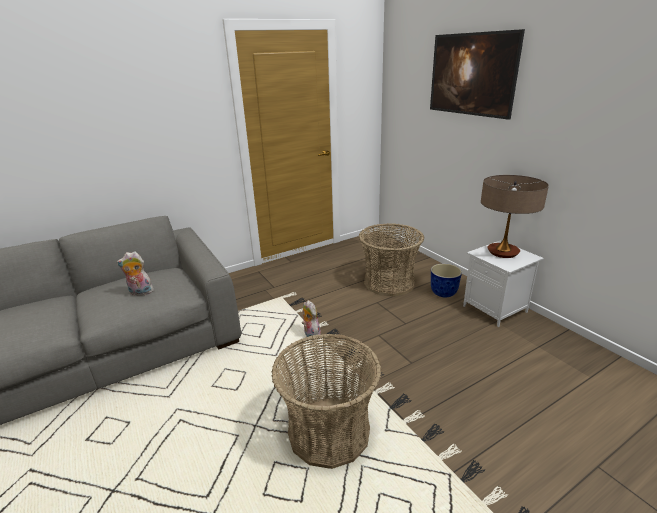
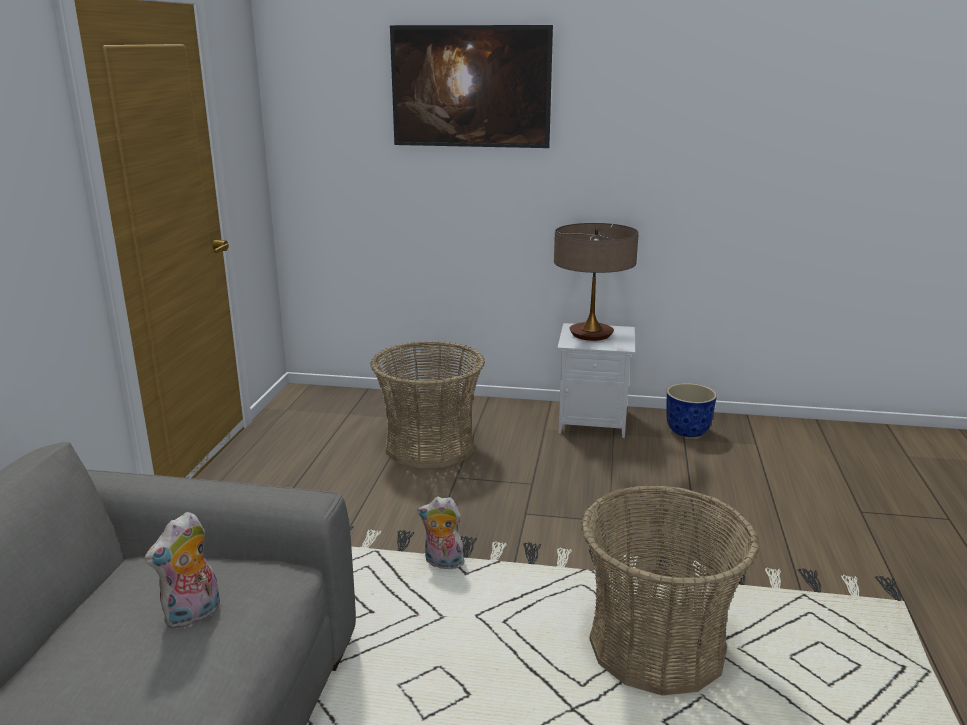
camera: 50 degrees left, 5 degrees down
planter [431,264,462,297] -> planter moved to [666,383,717,437]

